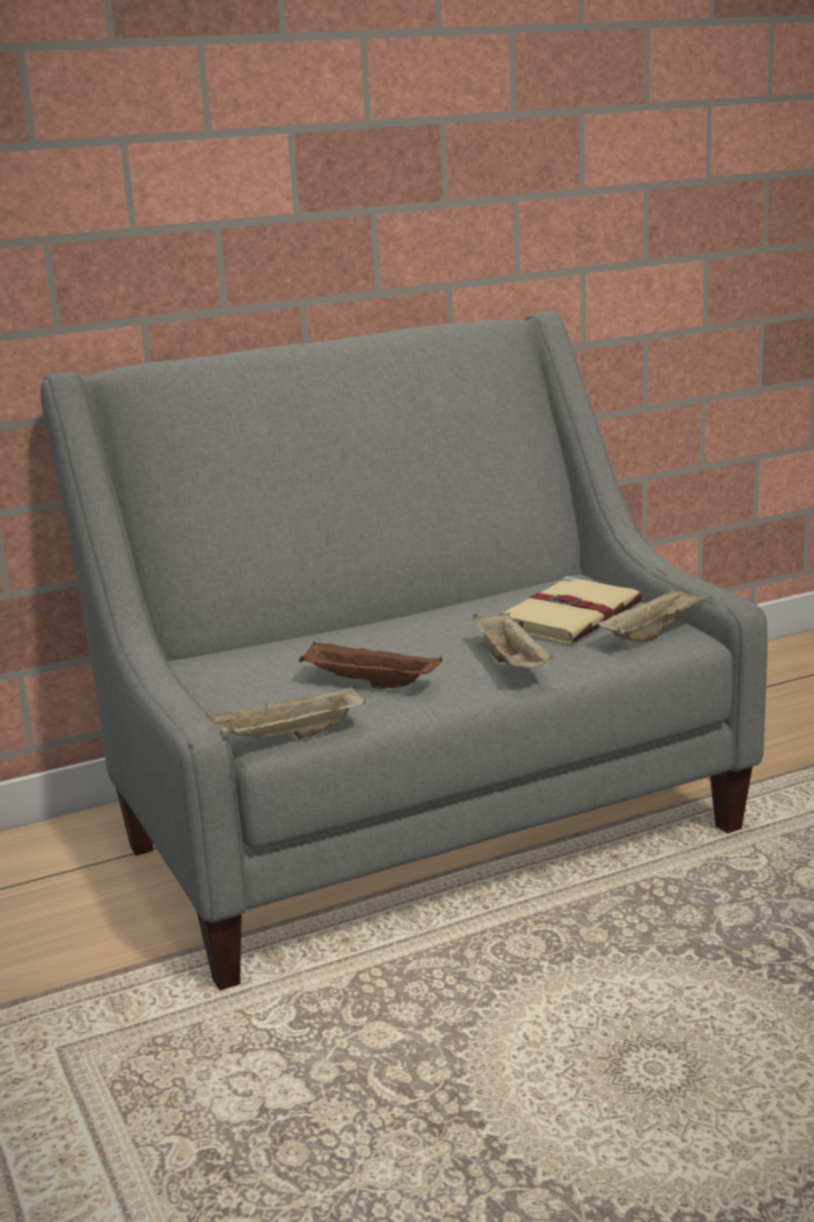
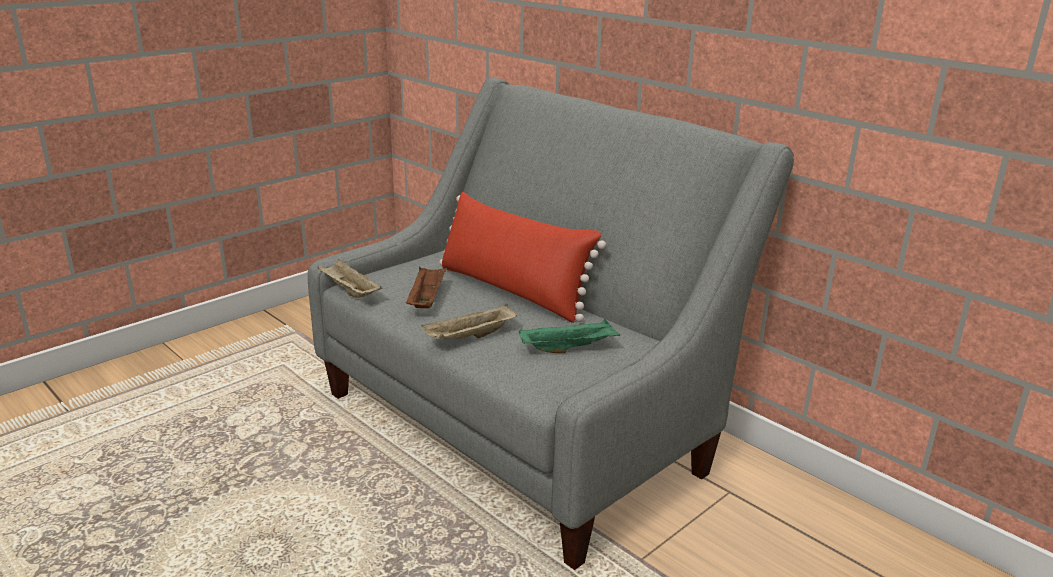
camera: 70 degrees right, 5 degrees up
beige book [496,576,642,644] -> green tray [519,319,620,353]
beige tray [596,586,712,642] -> none
none -> red pillow [439,192,606,323]

